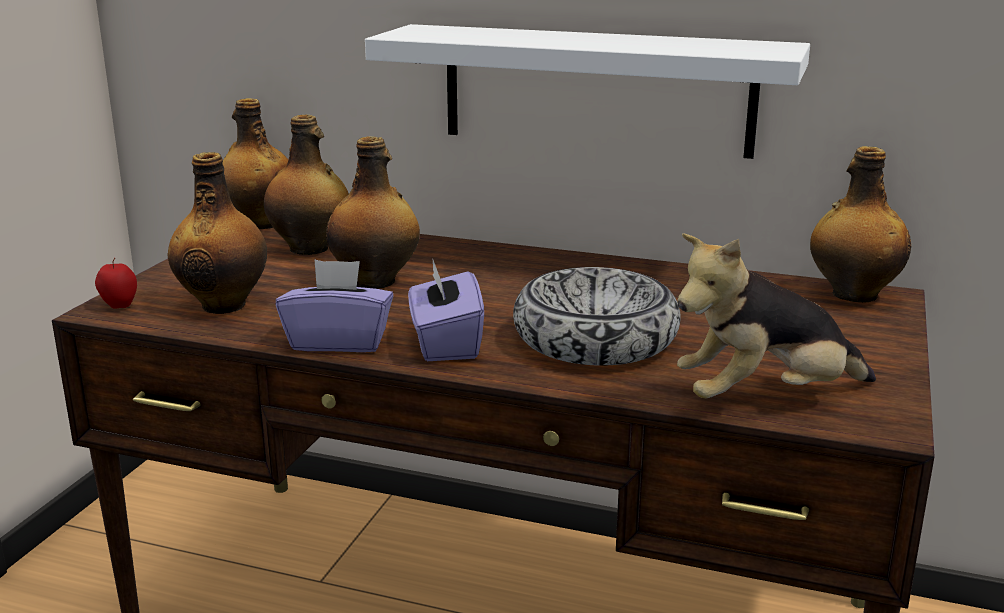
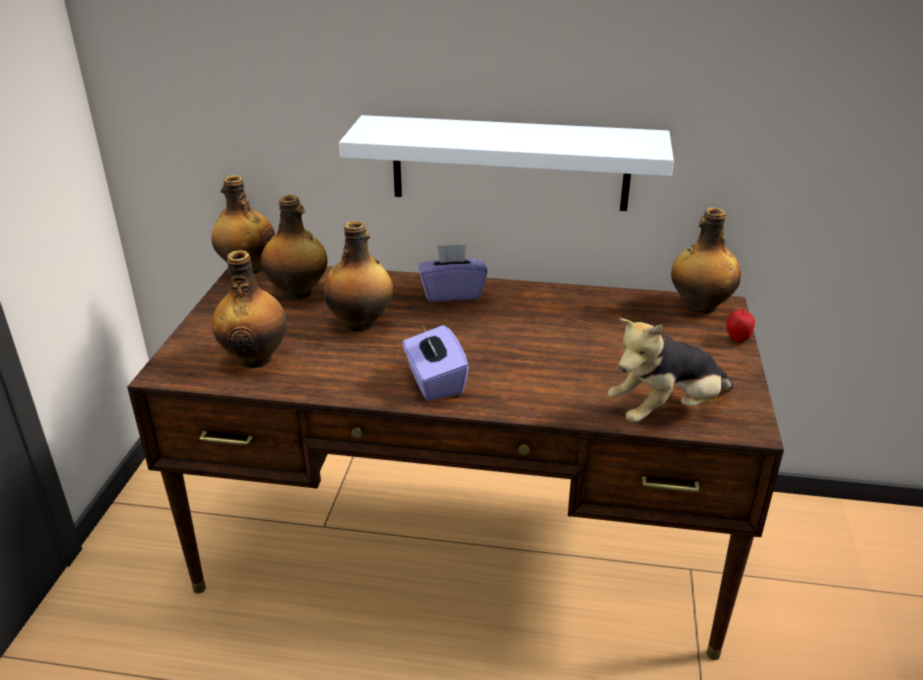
camera: 10 degrees left, 10 degrees up
apple [95,258,137,309] -> apple moved to [726,307,755,343]
purple tissue box [276,260,394,352] -> purple tissue box moved to [418,244,488,302]
bowl [513,267,681,366] -> none

